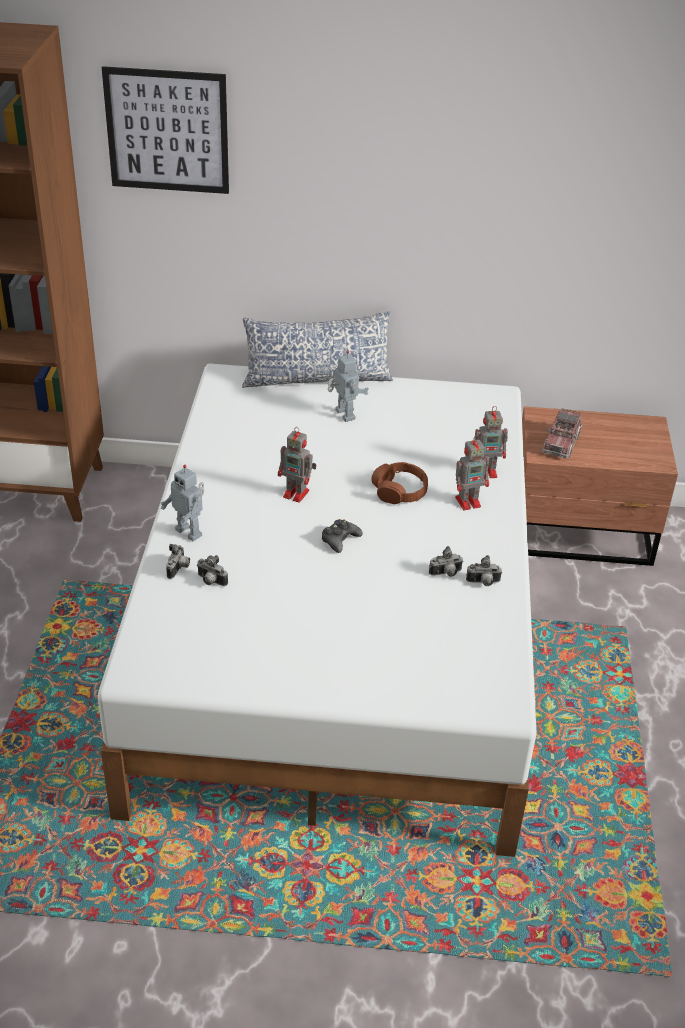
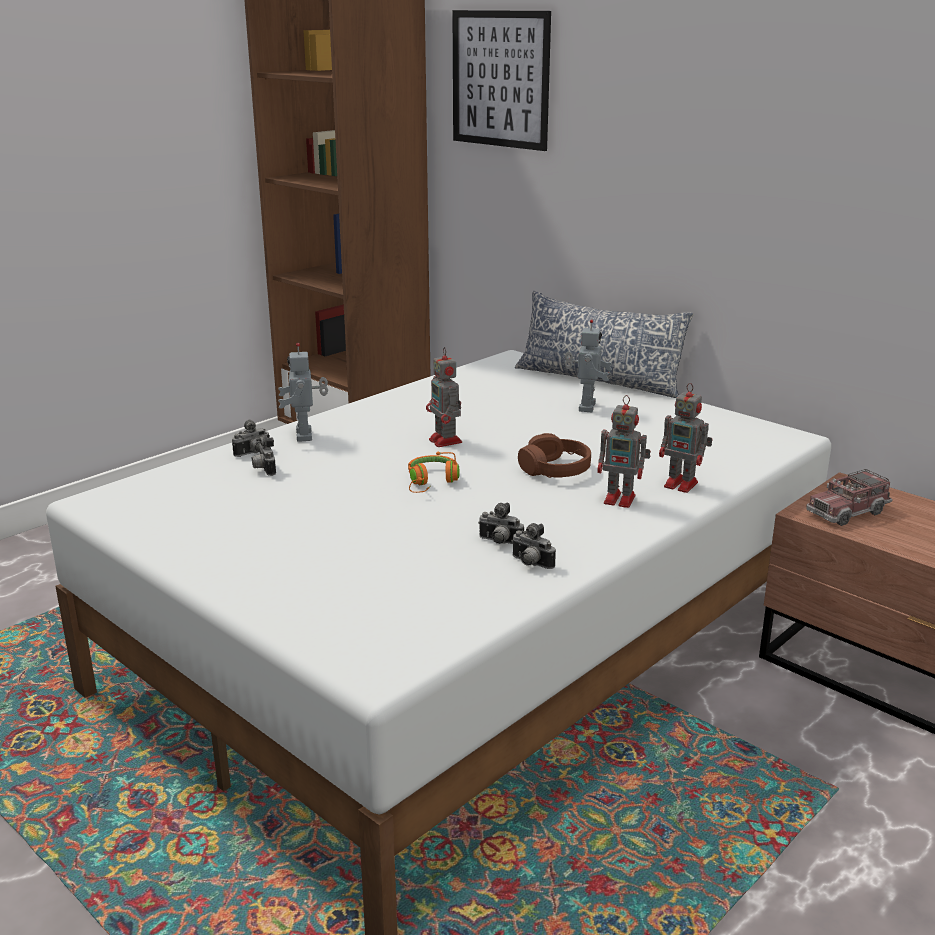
camera: 40 degrees right, 15 degrees down
black game controller [322,519,363,553] -> orange headphones [408,452,460,493]

